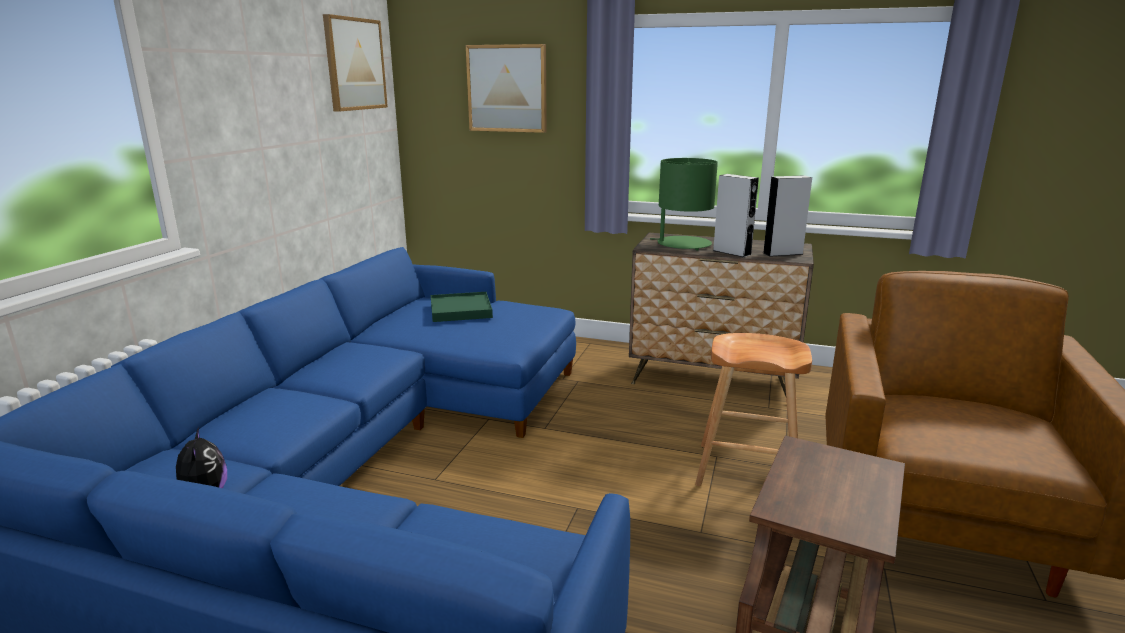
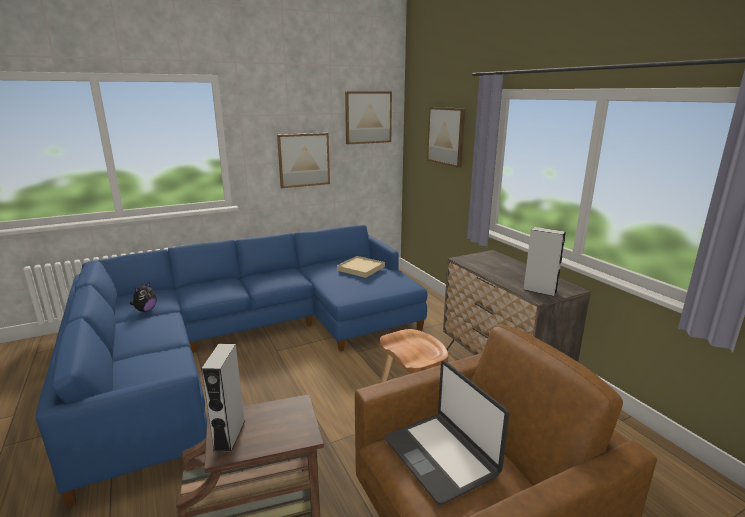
camera: 45 degrees right, 0 degrees up
green tray [431,292,493,322] -> beige tray [337,256,385,278]
green table lamp [650,158,718,250] -> none
grey speaker [713,174,759,257] -> grey speaker moved to [201,344,245,452]
none -> picture [277,133,330,188]
none -> laptop [385,361,509,505]

